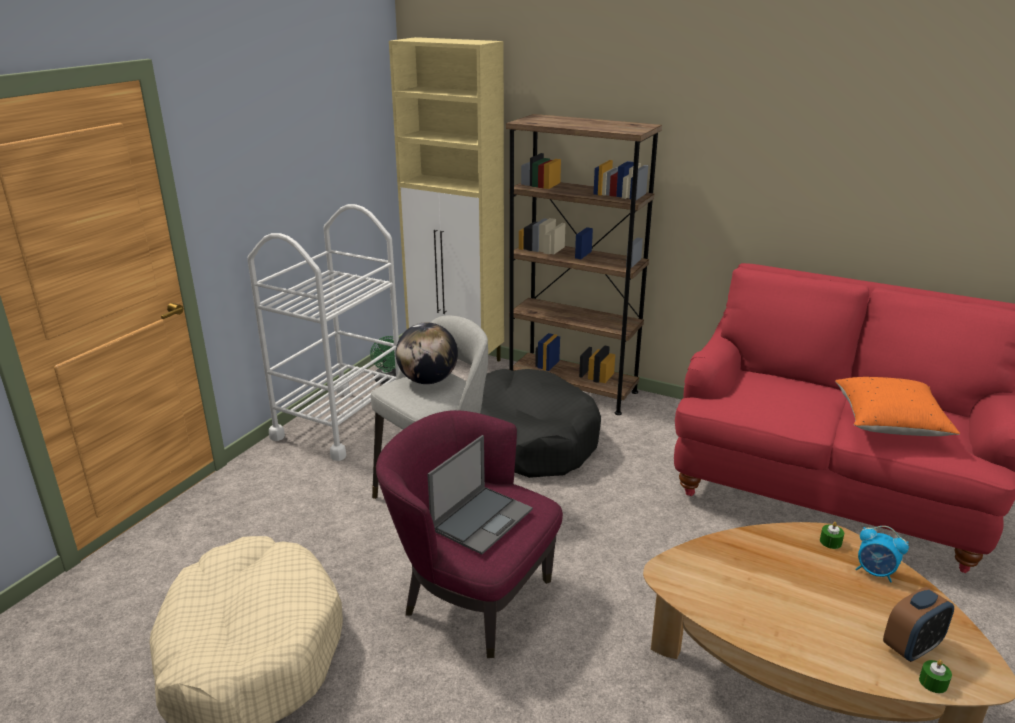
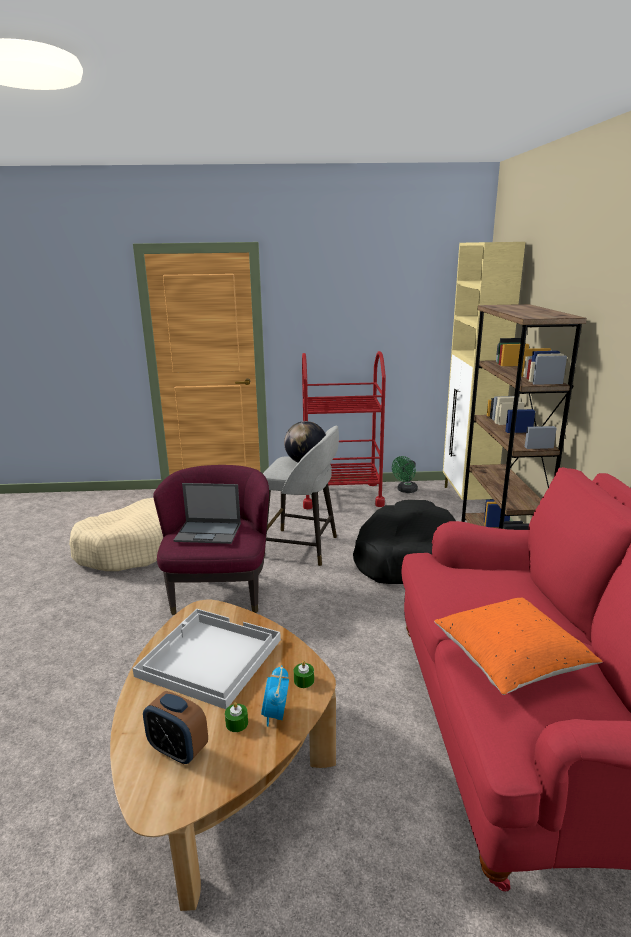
camera: 60 degrees right, 5 degrees down
white cart [247,204,400,461] -> red cart [302,351,386,509]
green candle [919,660,952,693] -> green candle moved to [225,702,248,732]
none -> white tray [133,609,281,709]

